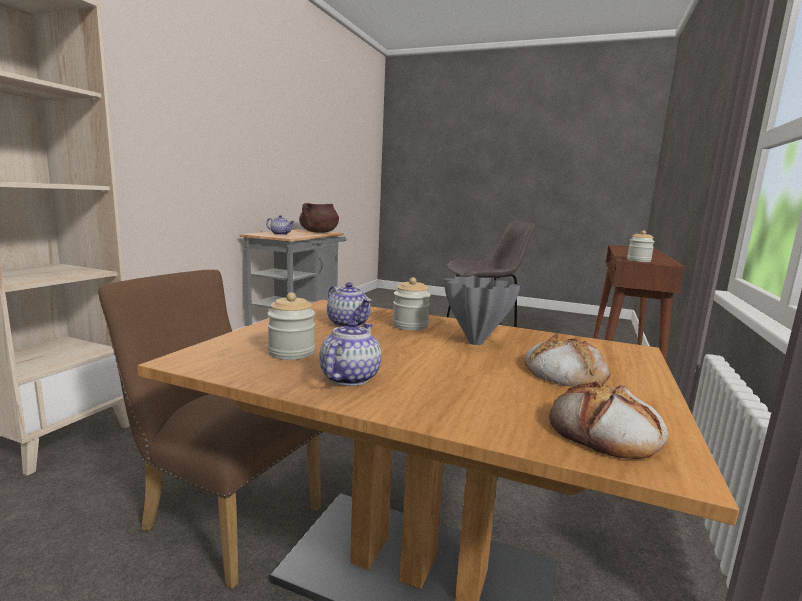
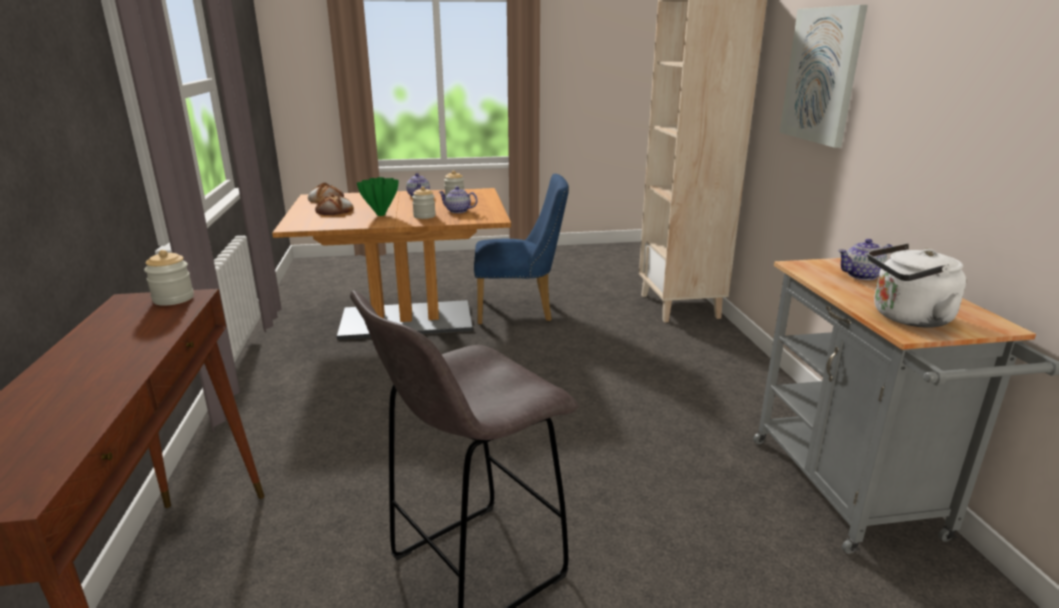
camera: 150 degrees right, 10 degrees up
brown chair [98,270,323,589] -> blue chair [474,174,569,325]
brown cooking pot [299,203,339,233] -> white kettle [868,244,966,328]
grey vase [444,276,520,345] -> green vase [357,177,399,216]
none -> picture [779,5,868,148]

